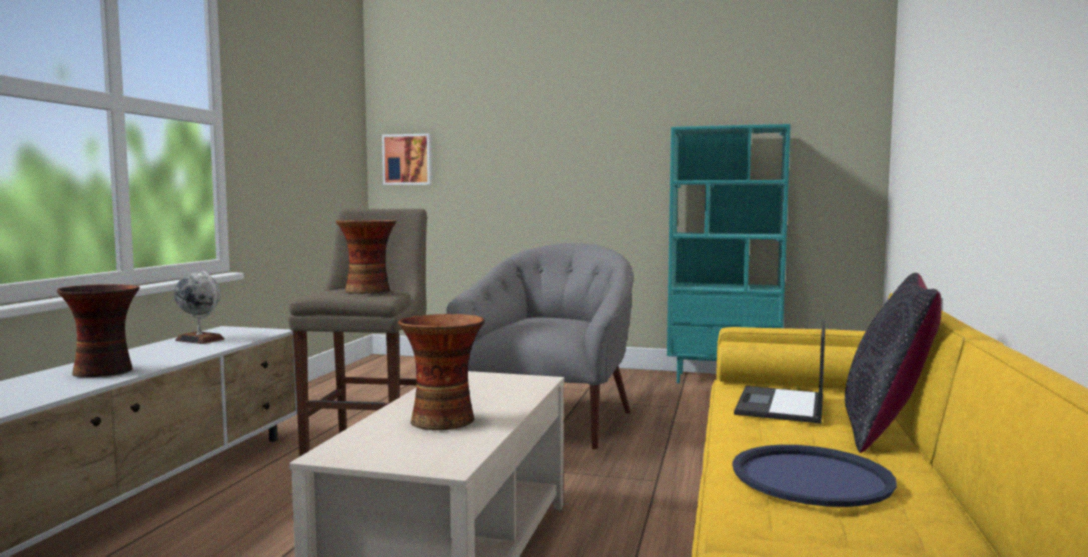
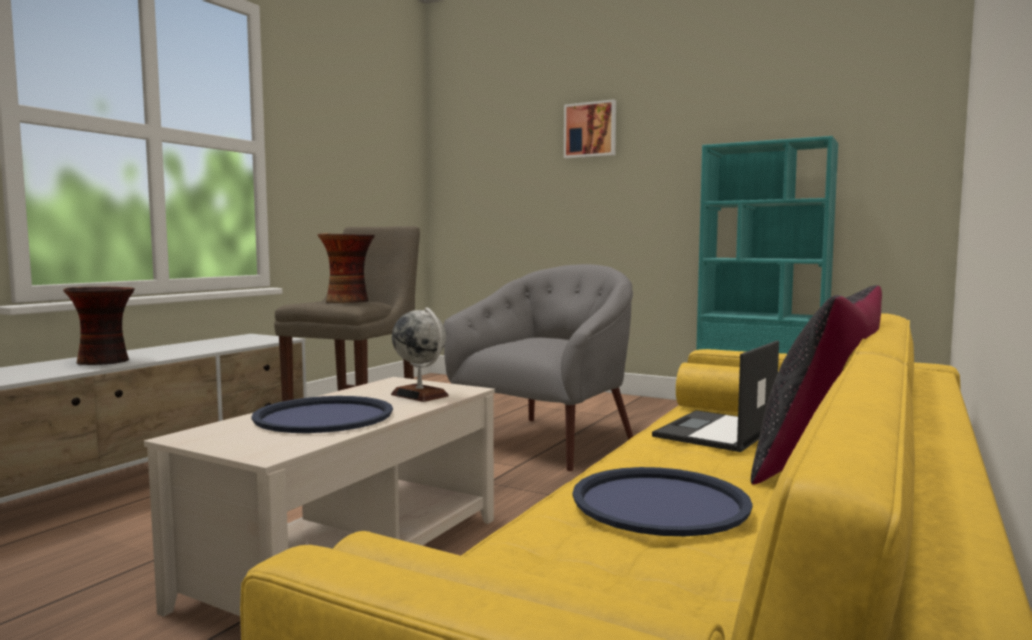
camera: 15 degrees right, 0 degrees up
globe [174,271,224,344] -> globe moved to [391,307,449,402]
picture [382,134,432,185] -> picture moved to [564,99,616,159]
vase [398,314,485,430] -> blue tray [252,396,393,433]

